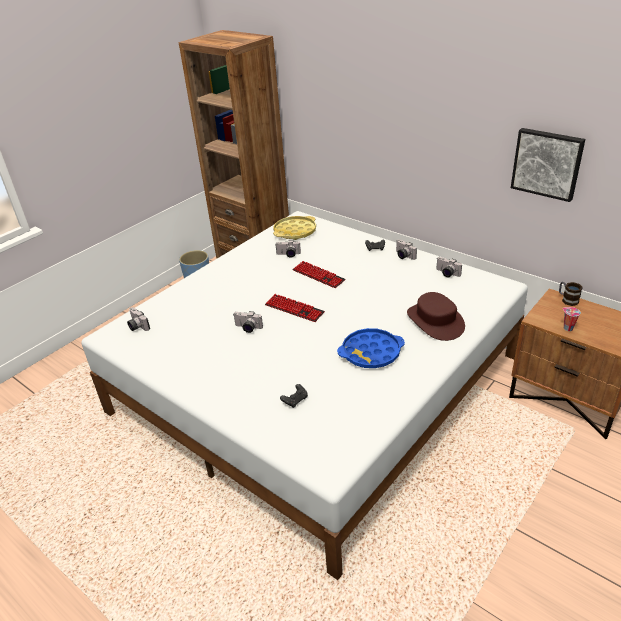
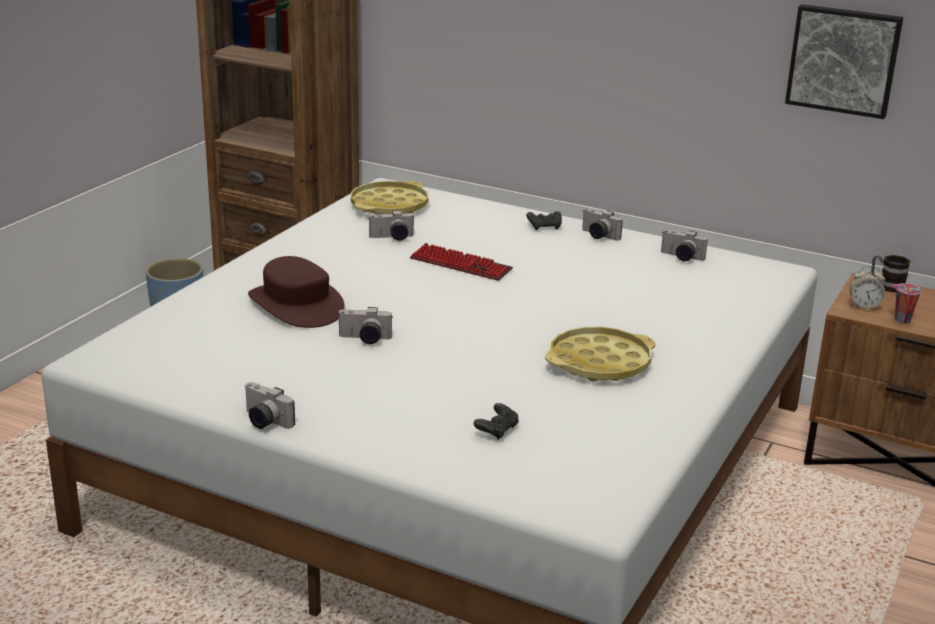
camera: 15 degrees left, 10 degrees down
camera [127,307,150,331] -> camera moved to [244,382,295,429]
keyboard [265,294,325,322] -> none
blue tray [337,328,405,368] -> yellow tray [545,327,655,382]
brown hat [407,292,465,341] -> brown hat moved to [248,256,345,328]
none -> alarm clock [850,265,885,309]

